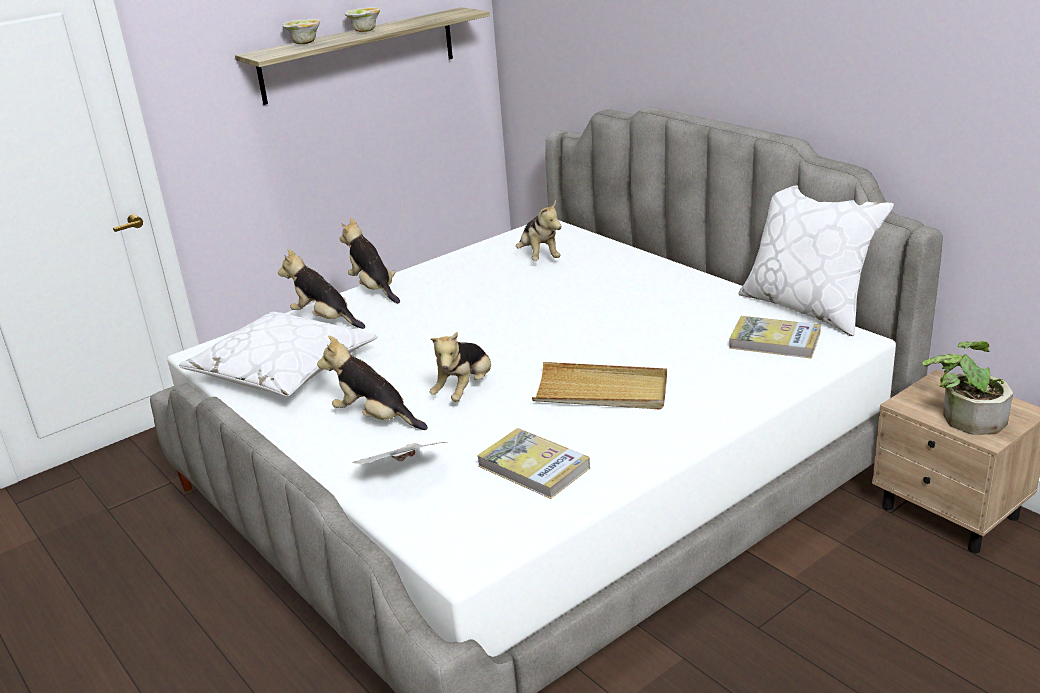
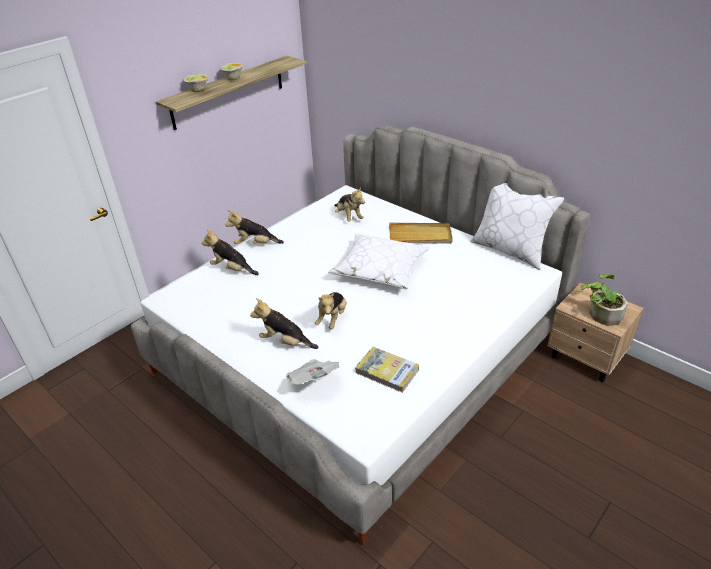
camera: 10 degrees left, 10 degrees up
white pillow [179,311,377,397] -> white pillow moved to [328,234,429,289]
plush toy [340,218,400,303] -> plush toy turned 45 degrees counterclockwise [225,210,284,244]
beige tray [532,362,667,410] -> beige tray moved to [389,223,453,244]
book [729,316,821,359] -> none

